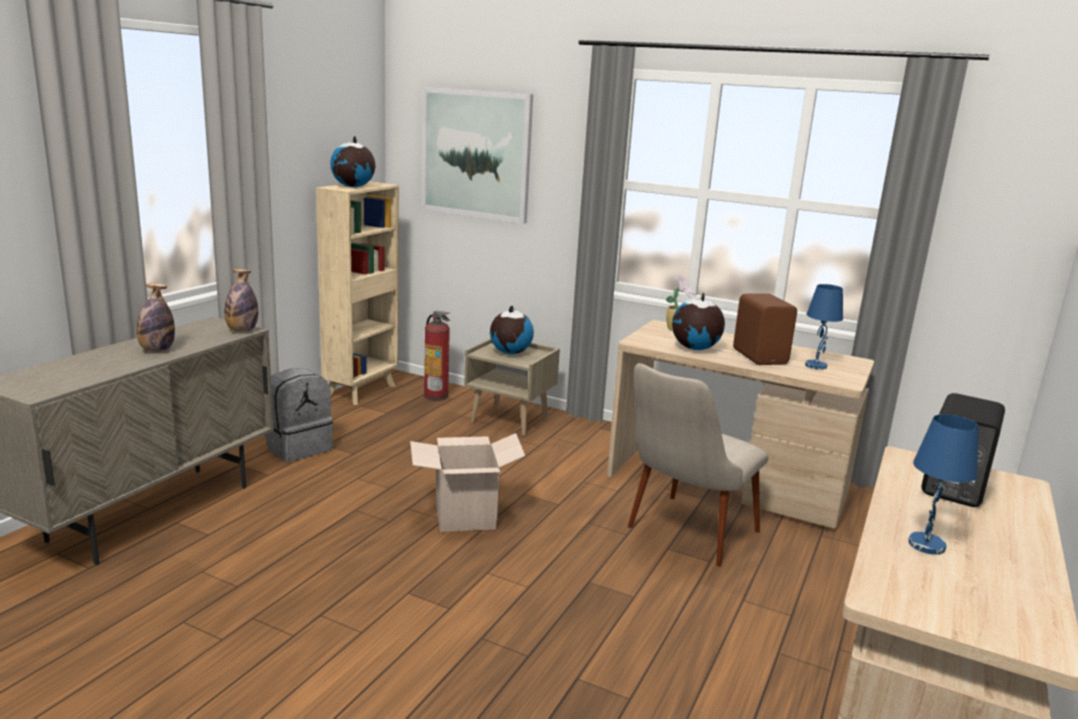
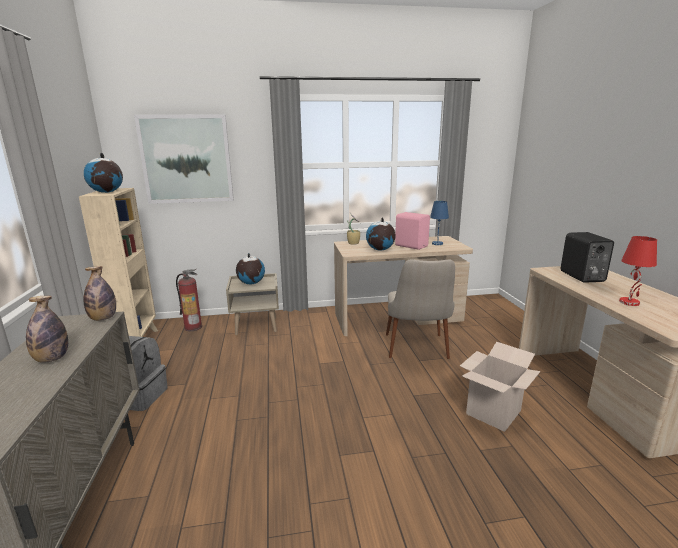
camera: 35 degrees left, 0 degrees up
cardboard box [410,433,525,532] -> cardboard box moved to [460,342,540,432]
brown speaker [733,294,797,365] -> pink speaker [395,212,430,250]
blue table lamp [908,414,979,555] -> red table lamp [619,236,657,306]

